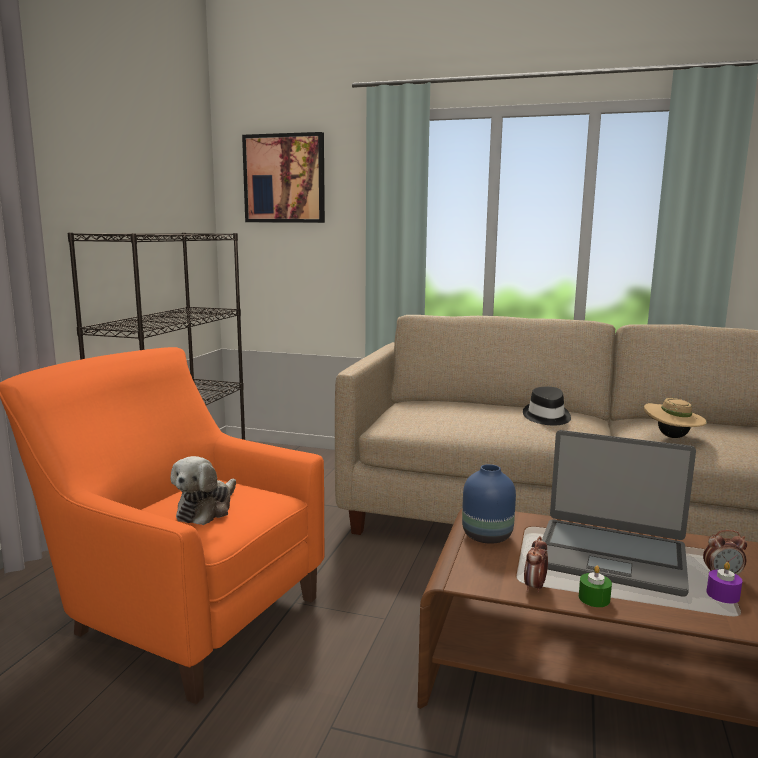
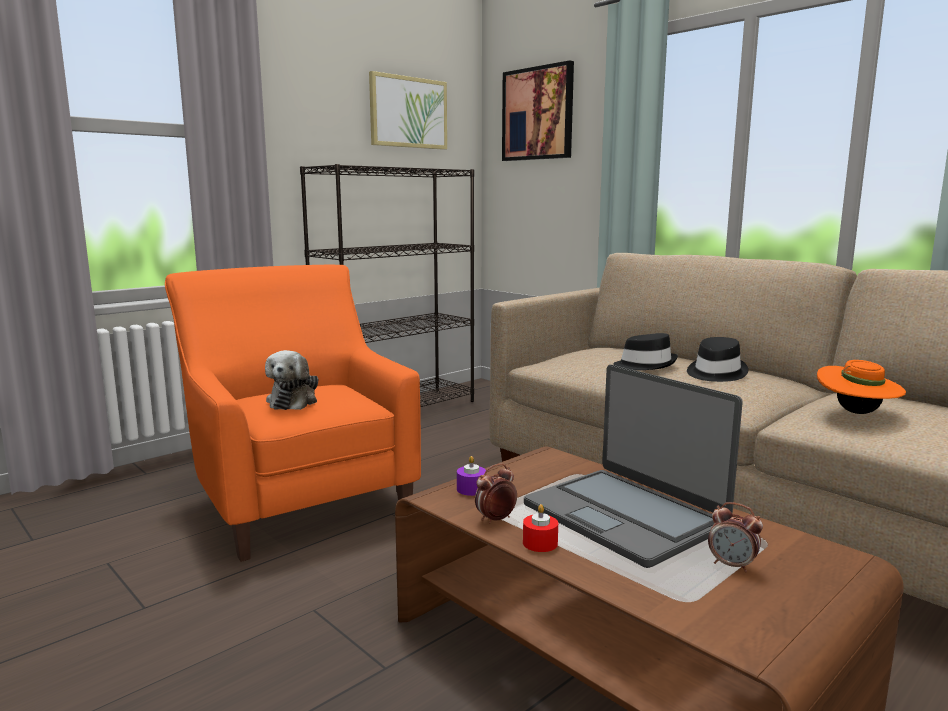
camera: 30 degrees right, 0 degrees up
plush toy [170,456,236,525] -> plush toy turned 45 degrees counterclockwise [265,350,318,410]
blue vase [462,464,516,544] -> none
green candle [579,566,612,607] -> red candle [523,504,558,552]
beige hat [644,398,707,438] -> orange hat [817,360,906,414]
purple candle [706,562,742,603] -> purple candle moved to [457,456,486,496]
none -> picture [369,71,447,150]
none -> black hat [613,333,678,370]

